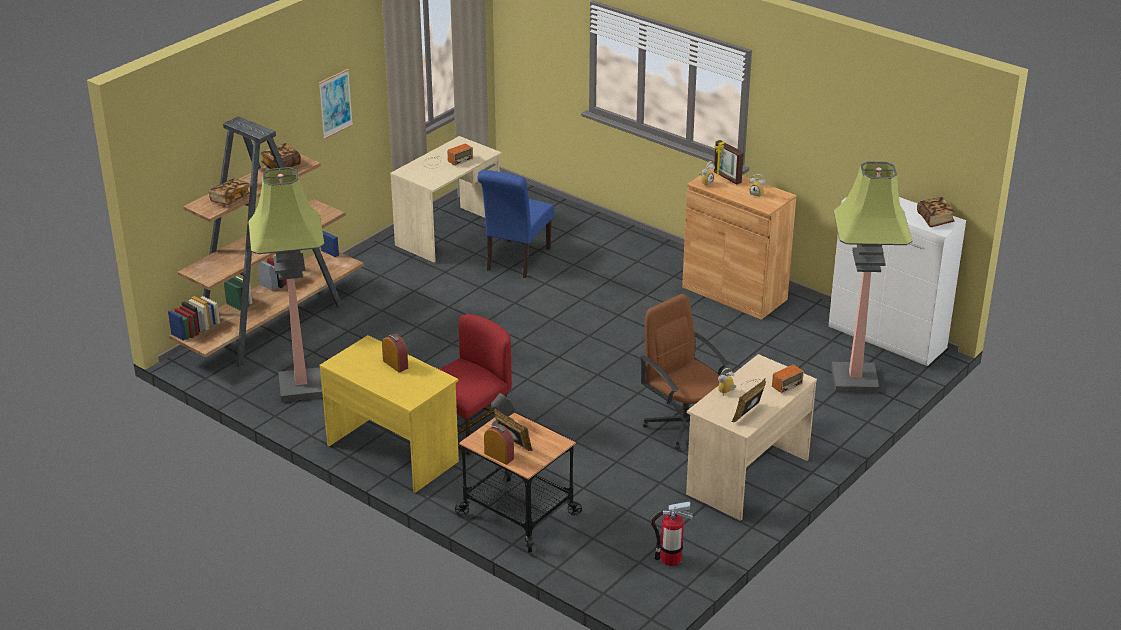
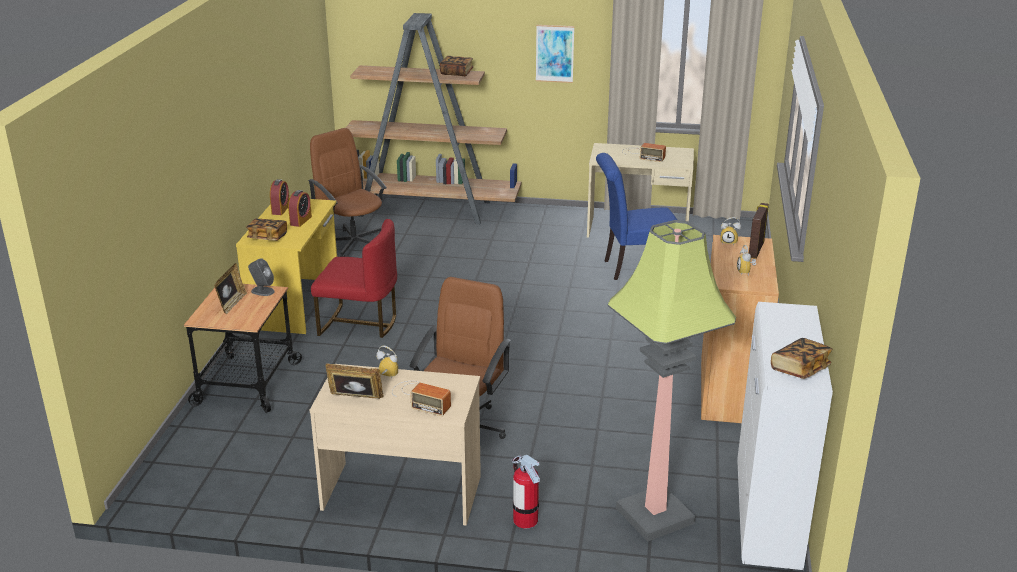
camera: 60 degrees right, 5 degrees down
book [209,178,250,205] -> book moved to [246,219,287,241]
floor lamp [248,167,325,402] -> brown office chair [308,128,387,257]
alarm clock [484,424,514,465] -> alarm clock moved to [270,179,289,215]
fire extinguisher [651,501,693,566] -> fire extinguisher moved to [511,455,540,529]

